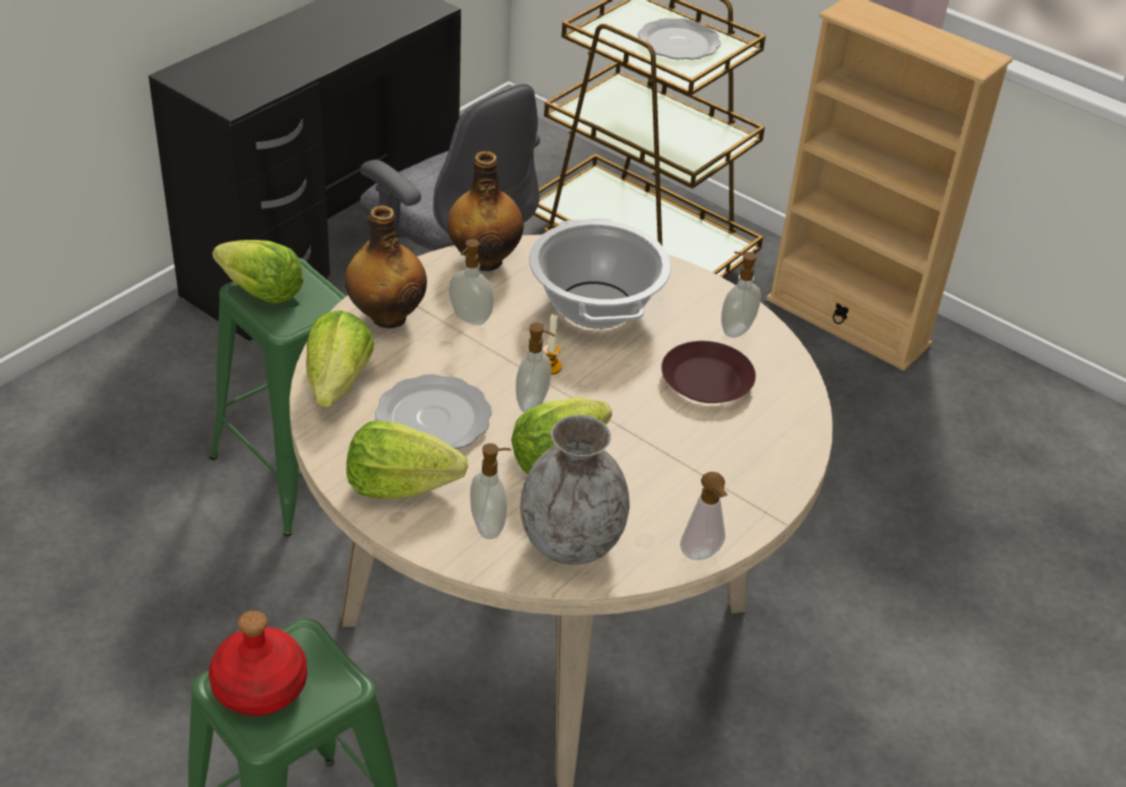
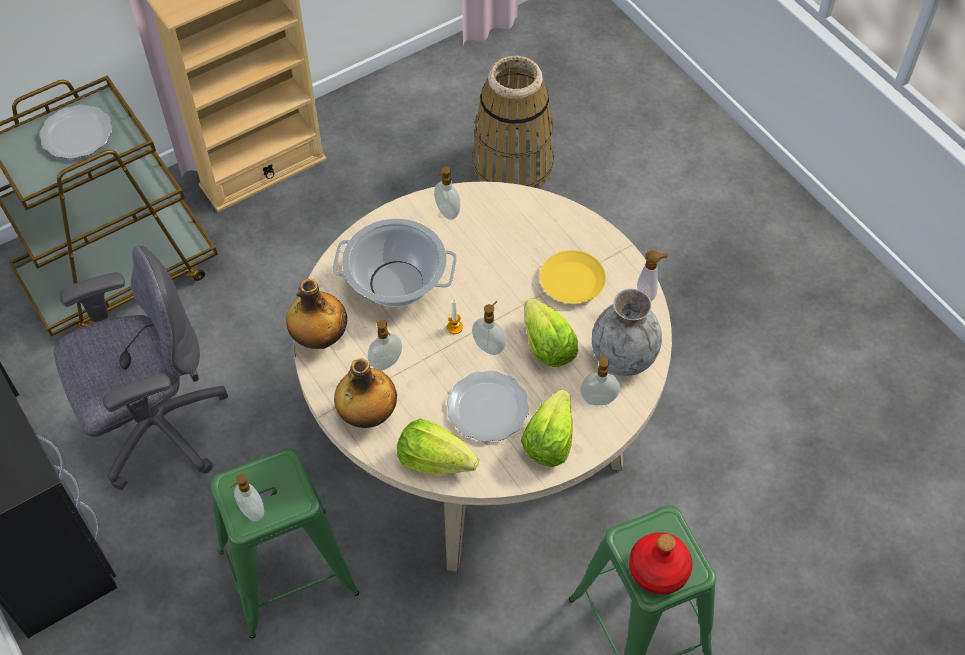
camera: 70 degrees left, 15 degrees up
lettuce [212,240,304,304] -> soap dispenser [230,474,264,521]
brown plate [661,341,756,403] -> none
none -> basket [472,56,554,188]
none -> yellow plate [540,250,606,304]

